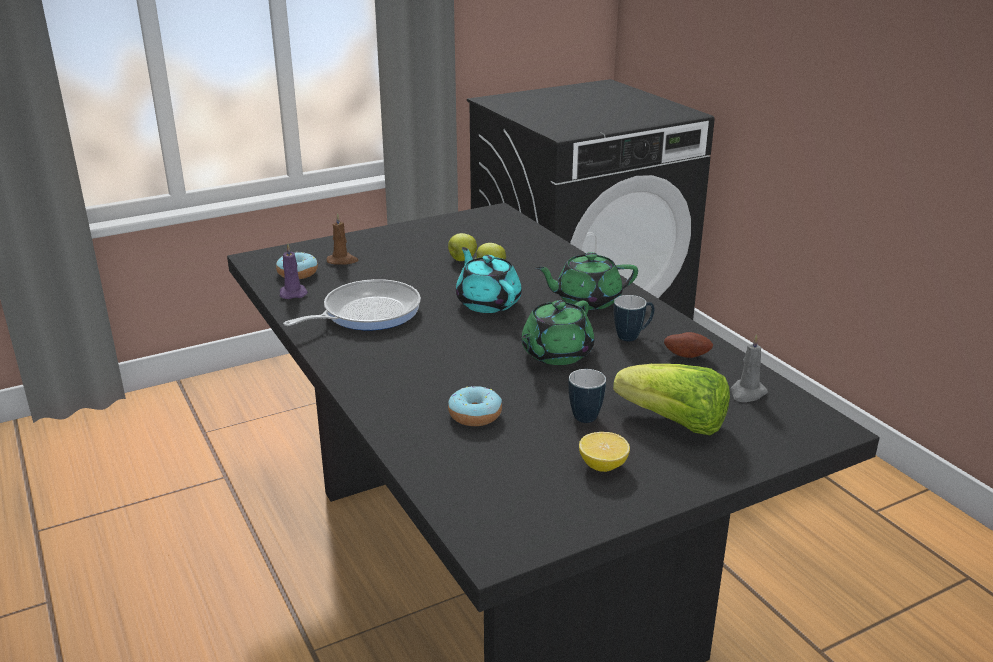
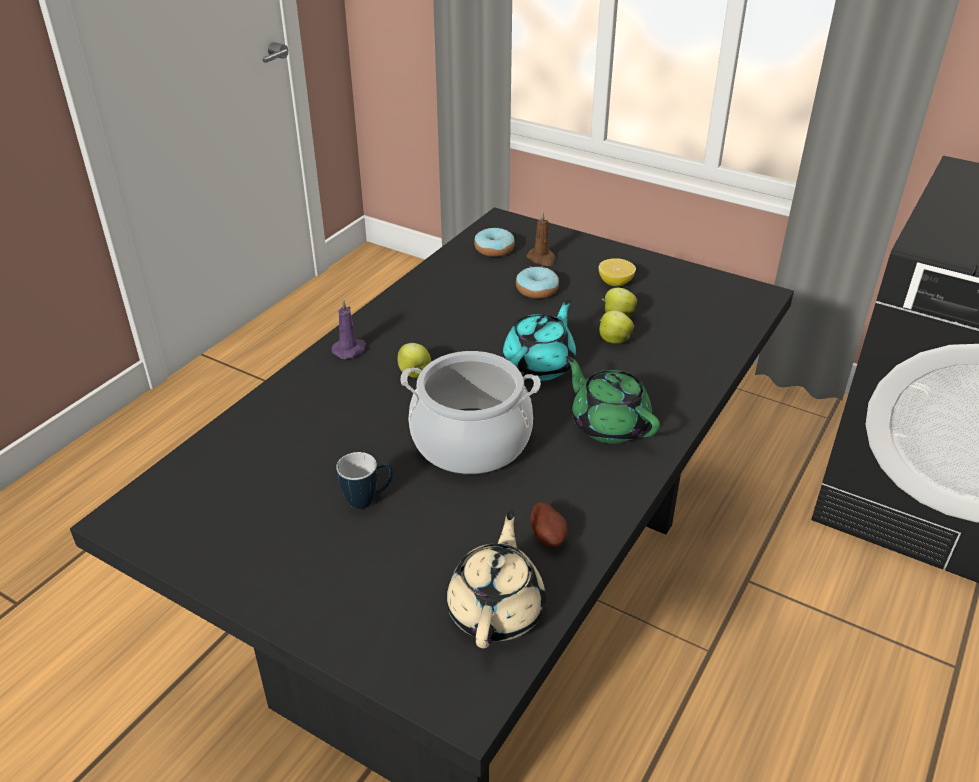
camera: 60 degrees right, 10 degrees up
purple candle [280,244,308,299] -> purple candle moved to [332,299,366,359]
frying pan [283,279,421,330] -> none
donut [448,386,502,426] -> donut moved to [516,266,559,299]
green teapot [521,300,594,365] -> cooking pot [400,351,541,475]
lemon [579,432,630,472] -> lemon moved to [599,258,636,286]
lettuce [613,364,730,435] -> none
mug [614,295,654,341] -> none
grey candle [730,334,768,402] -> beige teapot [446,510,546,648]
none -> apple [397,343,431,378]

